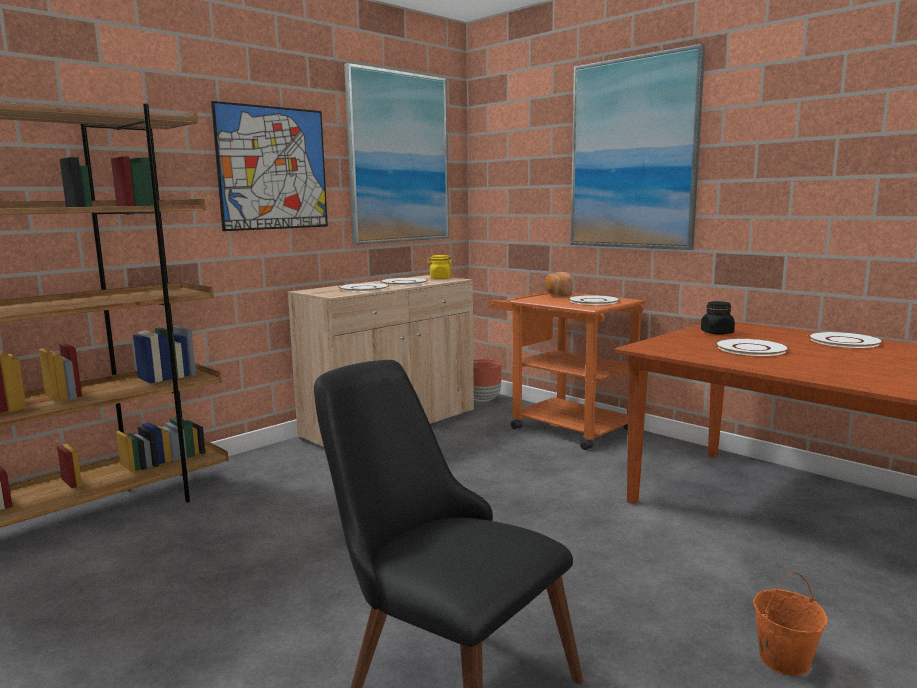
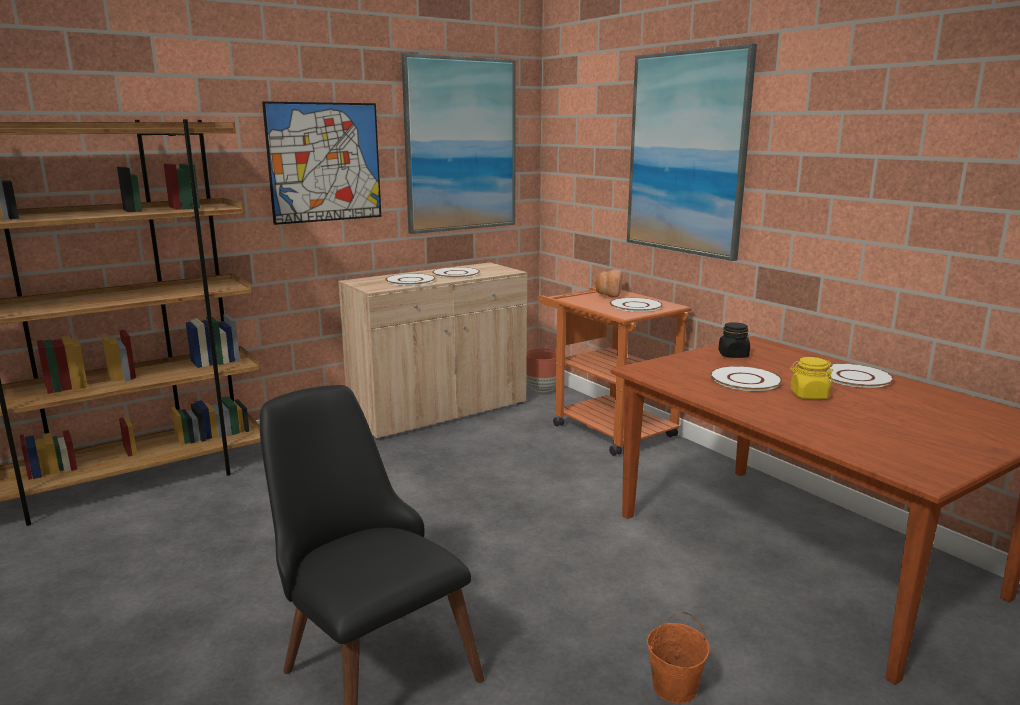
camera: 10 degrees right, 5 degrees up
yellow jar [427,255,452,279] -> yellow jar moved to [790,357,833,399]

